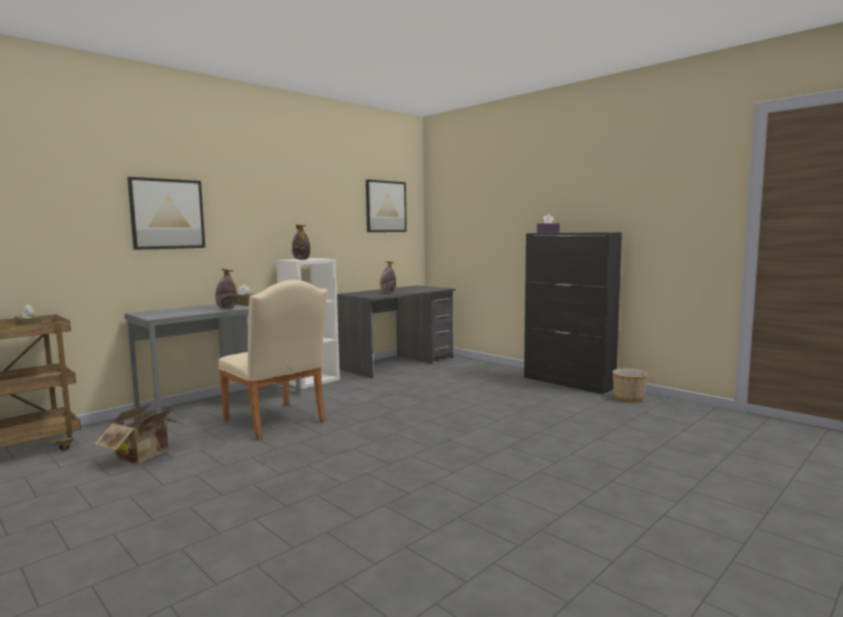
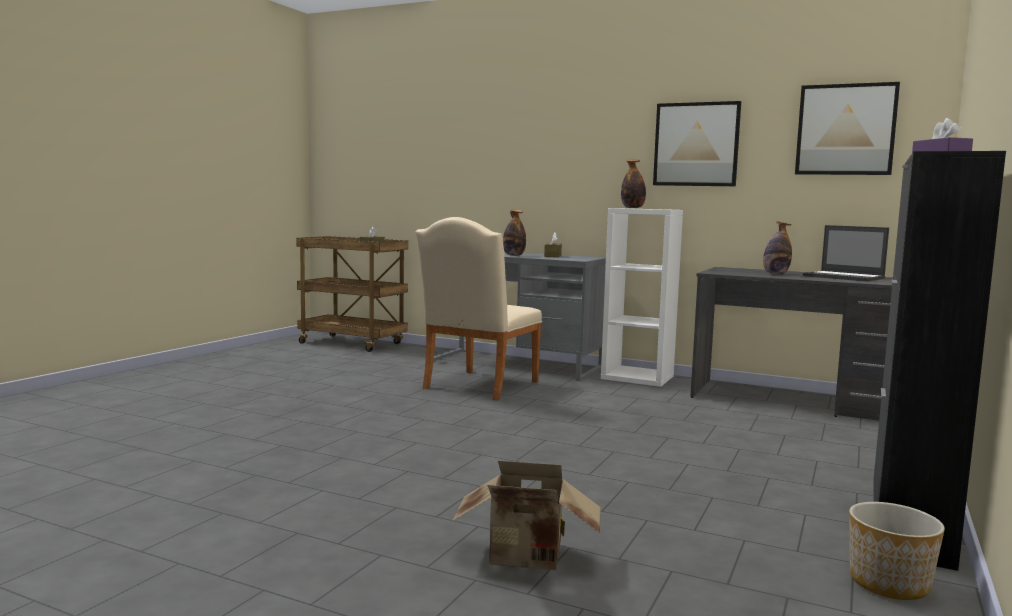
camera: 70 degrees right, 0 degrees up
cardboard box [94,403,182,464] -> cardboard box moved to [452,461,601,570]
picture [127,177,205,250] -> picture moved to [653,101,741,186]
none -> laptop [803,225,889,281]

